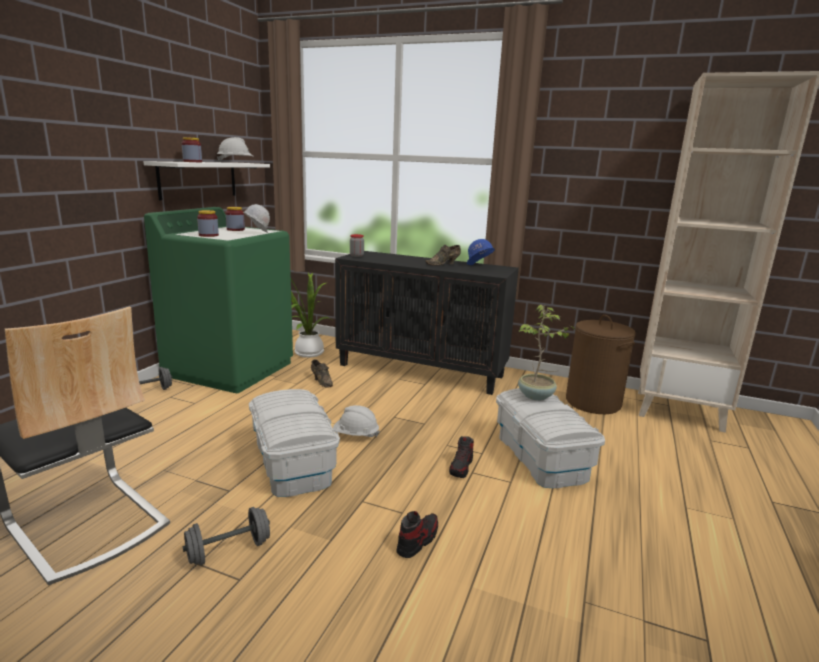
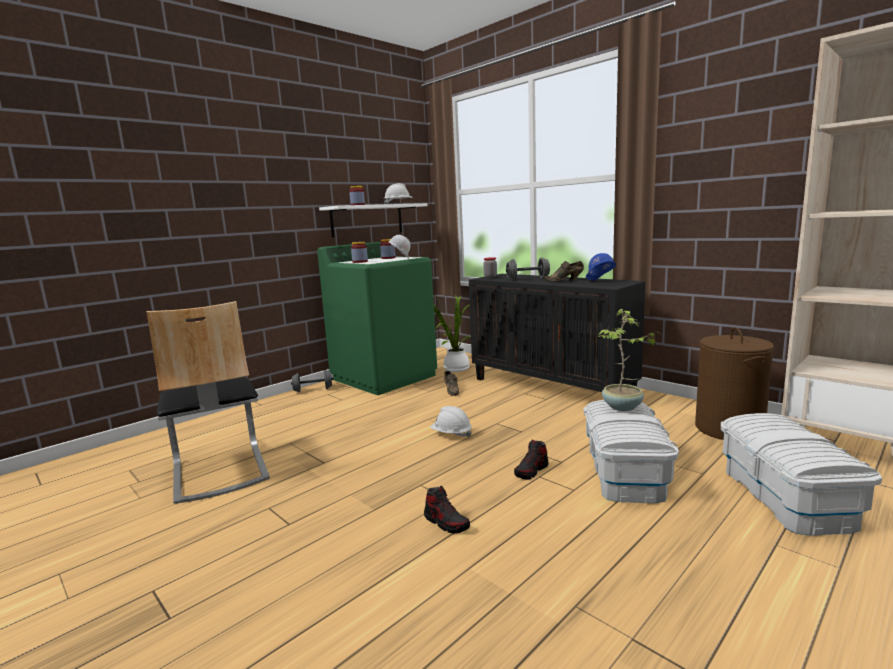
camera: 25 degrees right, 5 degrees down
grey dumbbell [183,507,270,565] -> grey dumbbell moved to [506,258,550,280]
white storage box [249,389,340,497] -> white storage box moved to [721,413,882,536]
shoe [397,511,438,558] -> shoe turned 75 degrees clockwise [424,486,470,533]

